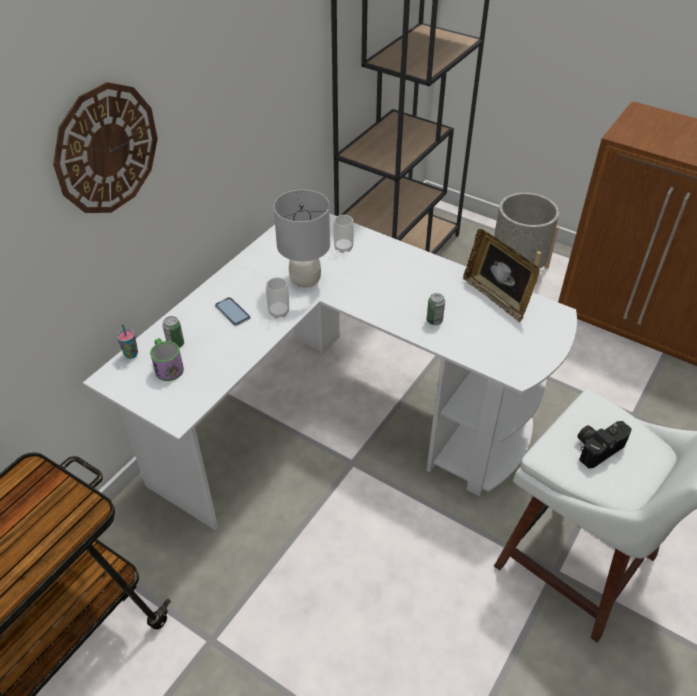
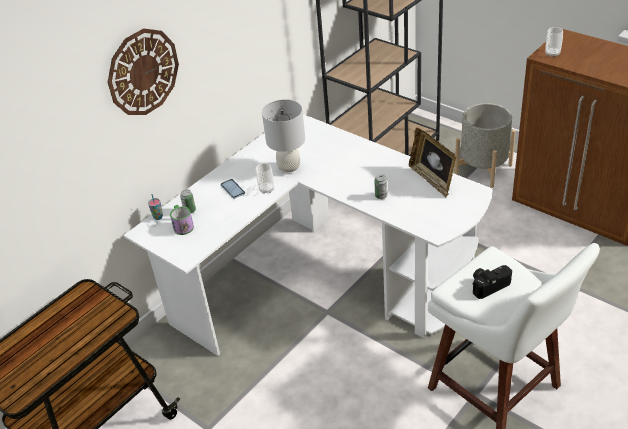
camera: 10 degrees right, 5 degrees down
cup [333,215,354,253] -> cup moved to [545,27,563,57]

